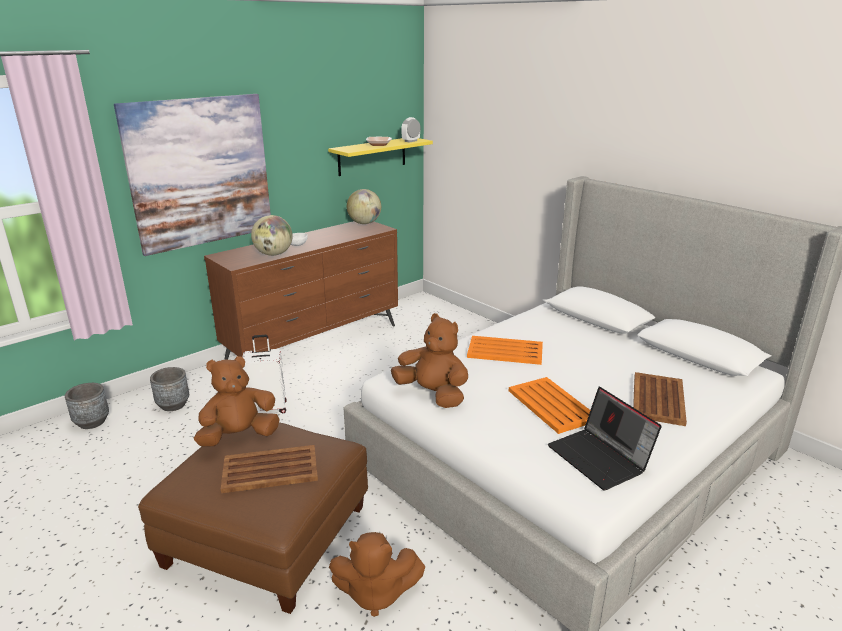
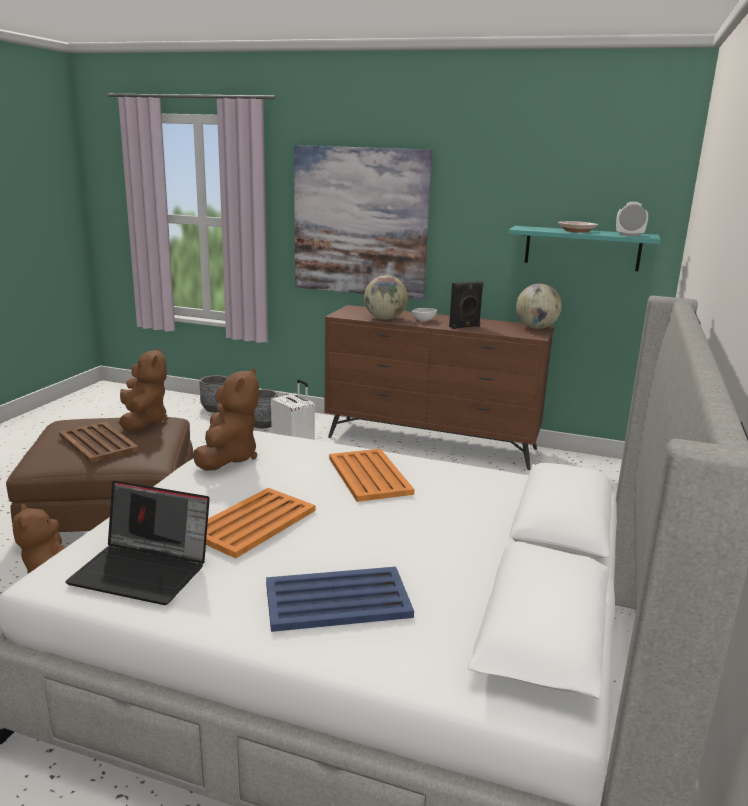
camera: 60 degrees right, 5 degrees down
brown plush toy [194,356,280,447] -> brown plush toy turned 45 degrees clockwise [119,348,168,432]
yellow shelf [328,138,433,176] -> turquoise shelf [508,226,661,271]
laptop [548,387,662,490] -> laptop turned 105 degrees counterclockwise [65,480,210,605]
brown tray [633,372,687,426] -> blue tray [266,567,414,632]
none -> black speaker [449,281,484,329]

